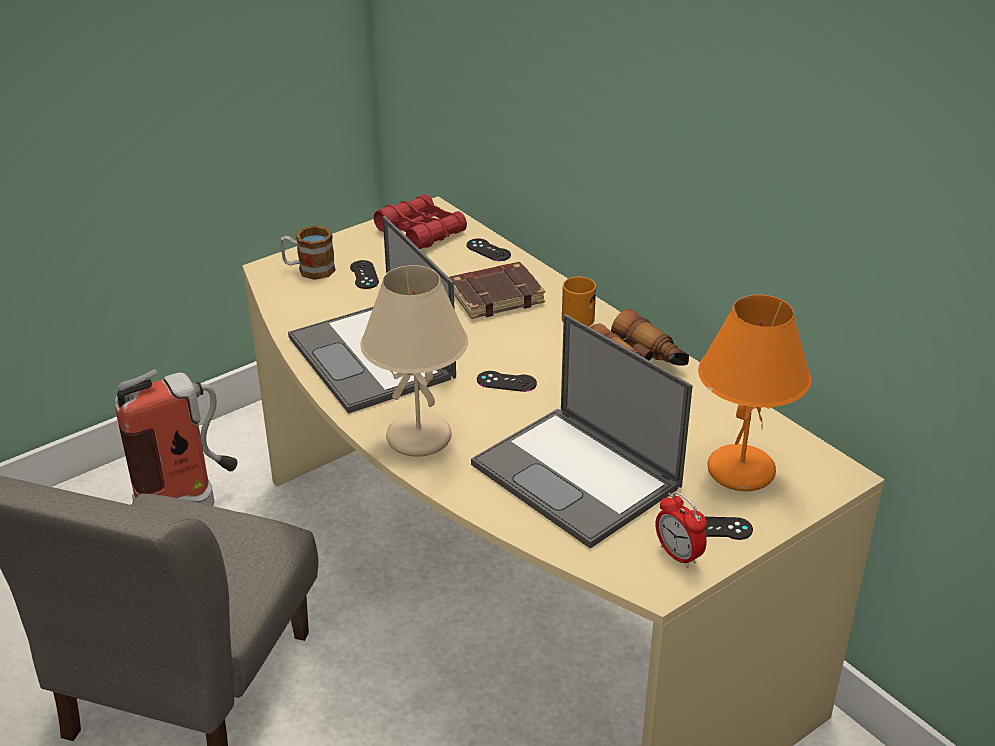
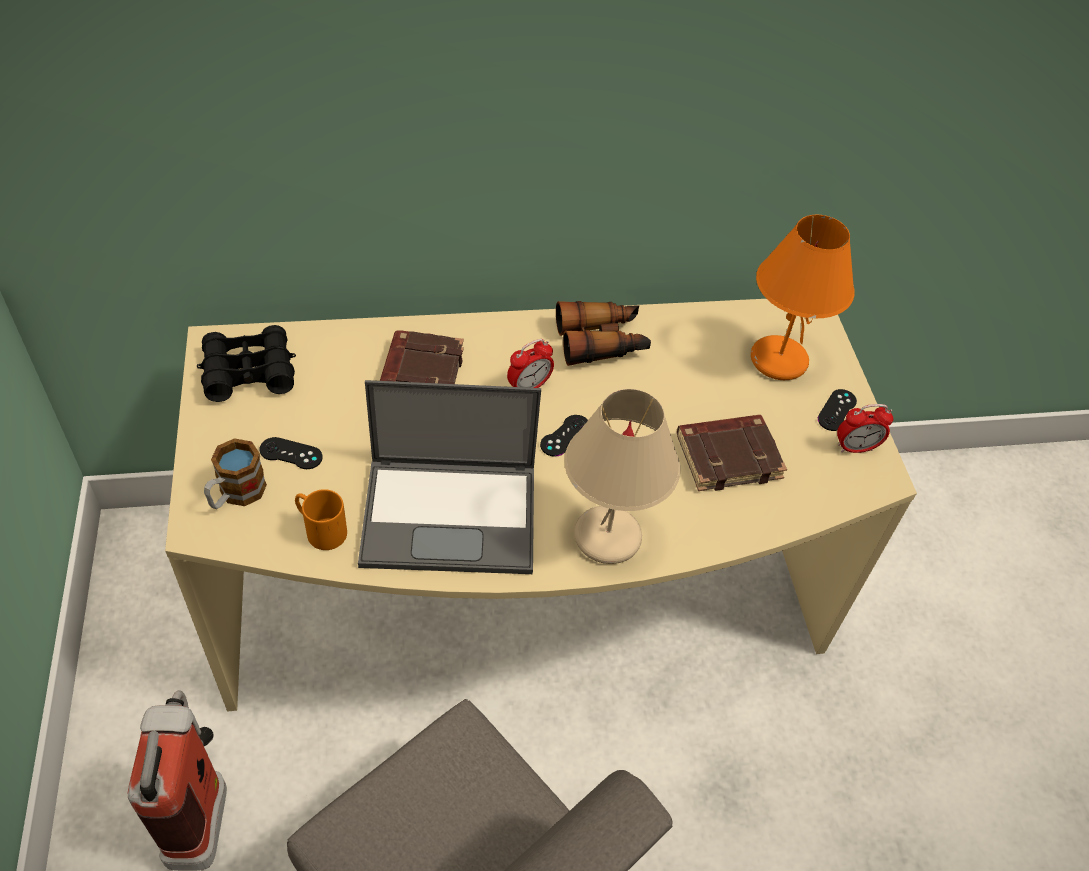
camera: 65 degrees left, 15 degrees up
red binoculars [374,194,467,249] -> black binoculars [197,325,296,402]
black game controller [467,238,511,261] -> none
laptop [471,314,693,548] -> brown book [677,415,787,491]
orange mug [562,276,596,327] -> orange mug moved to [295,489,347,550]
none -> alarm clock [507,339,554,388]

